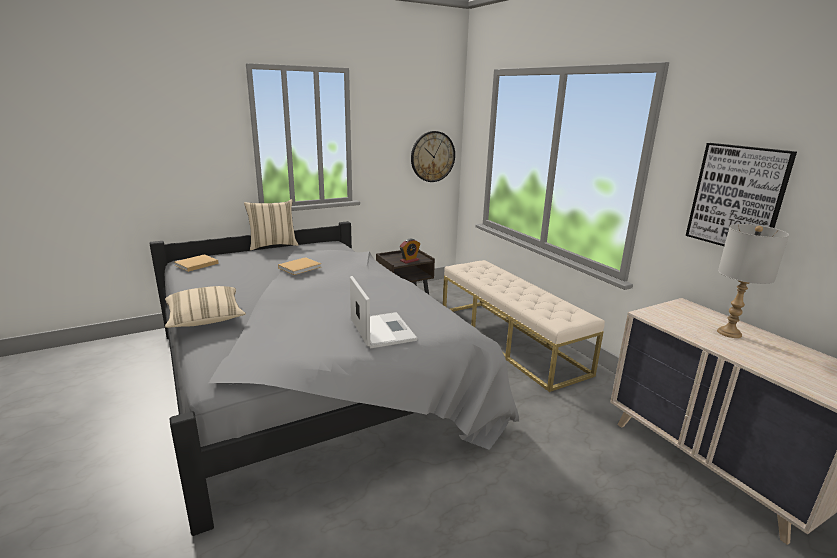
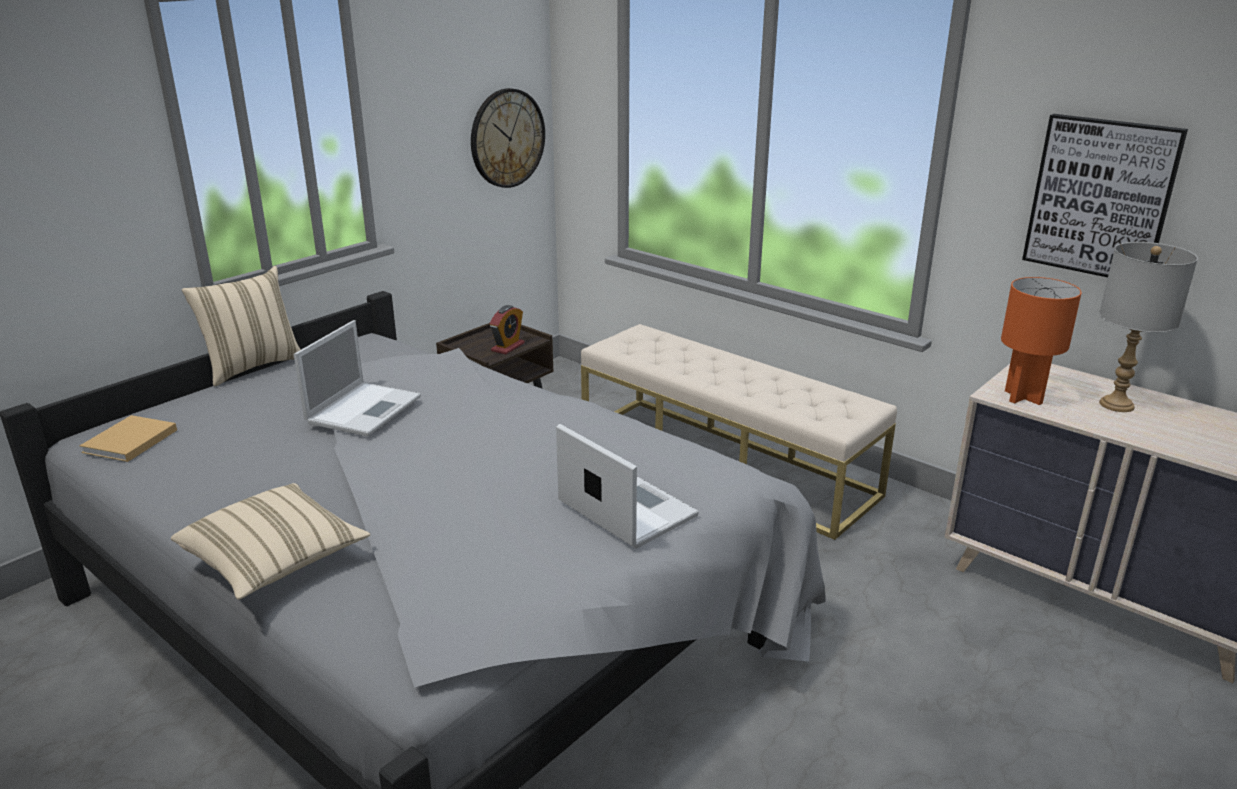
camera: 20 degrees left, 5 degrees up
beige book [278,257,321,275] -> laptop [294,320,421,436]
none -> orange table lamp [1001,277,1081,405]

